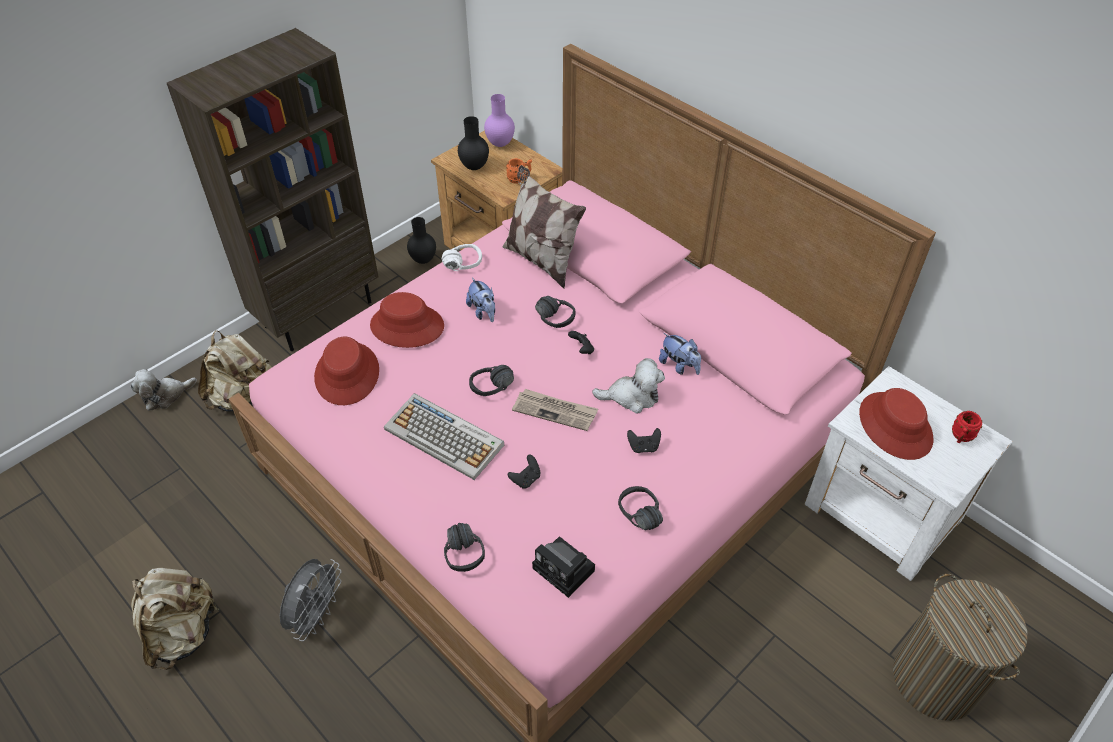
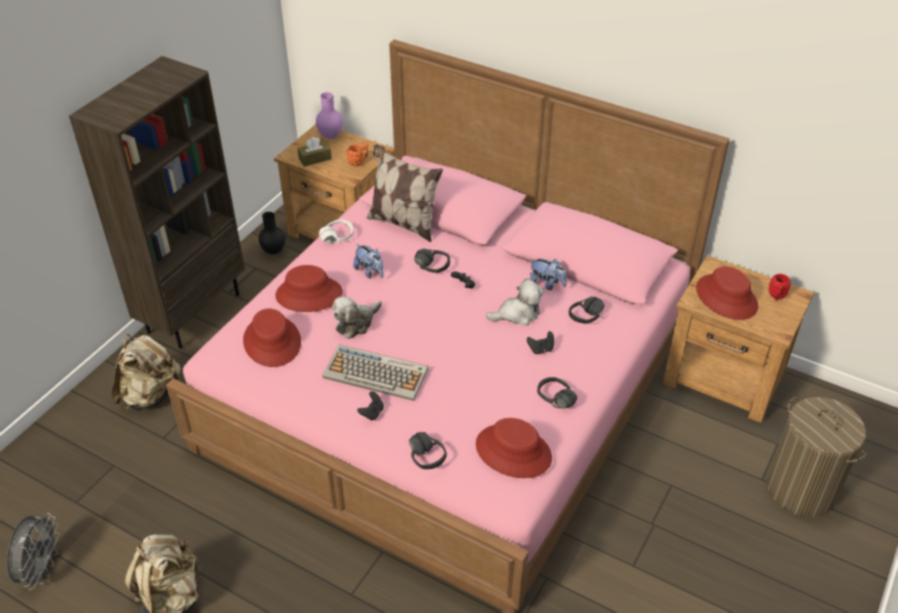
camera: 15 degrees left, 5 degrees down
plush toy [131,369,197,411] -> plush toy moved to [333,297,382,339]
grey fan [280,559,342,641] -> grey fan moved to [7,513,60,590]
black vase [458,116,489,170] -> brown tissue box [297,137,332,167]
black headphones [469,365,514,396] -> black headphones moved to [569,297,605,324]
black game controller [508,455,541,489] -> black game controller moved to [357,391,384,421]
newspaper [512,389,598,431] -> none
camera [532,536,595,598] -> red hat [476,418,552,478]
white nightstand [804,366,1012,581] -> brown nightstand [662,255,814,423]

